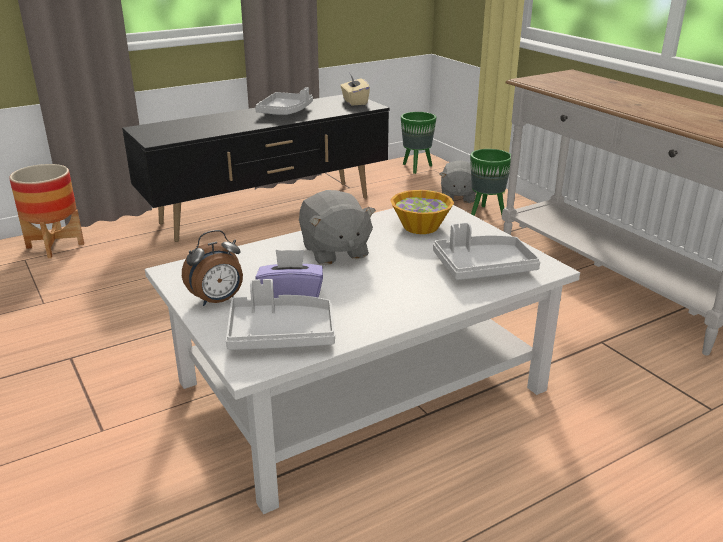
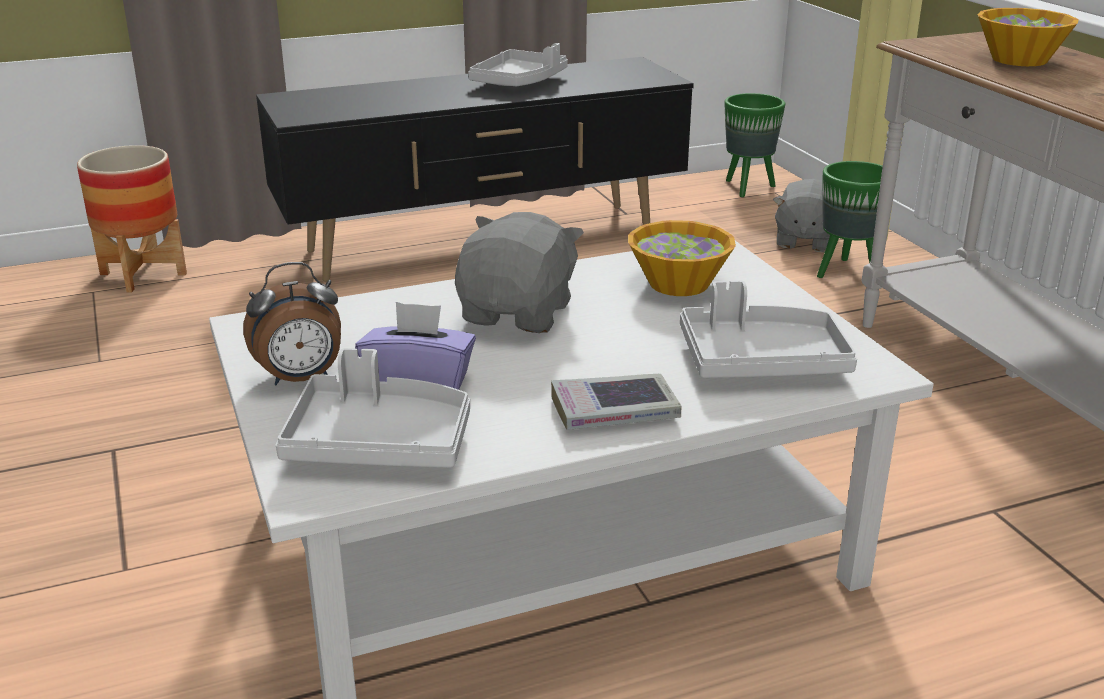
camera: 10 degrees right, 0 degrees up
grey plush toy [299,190,376,265] -> grey plush toy turned 150 degrees counterclockwise [455,212,584,333]
beige tissue box [340,74,370,106] -> none
none -> book [551,374,681,430]
none -> bowl [978,8,1079,66]

